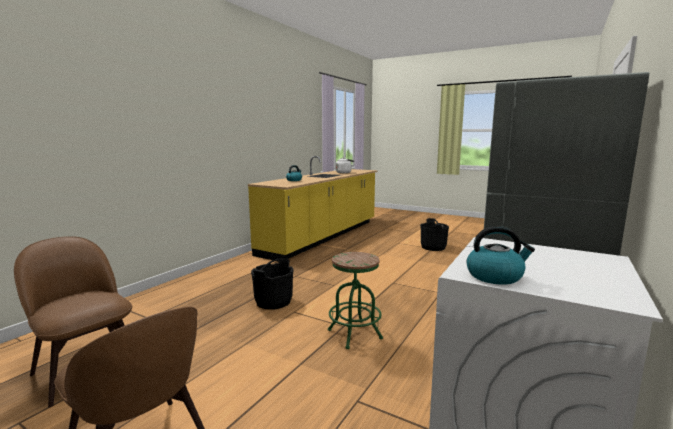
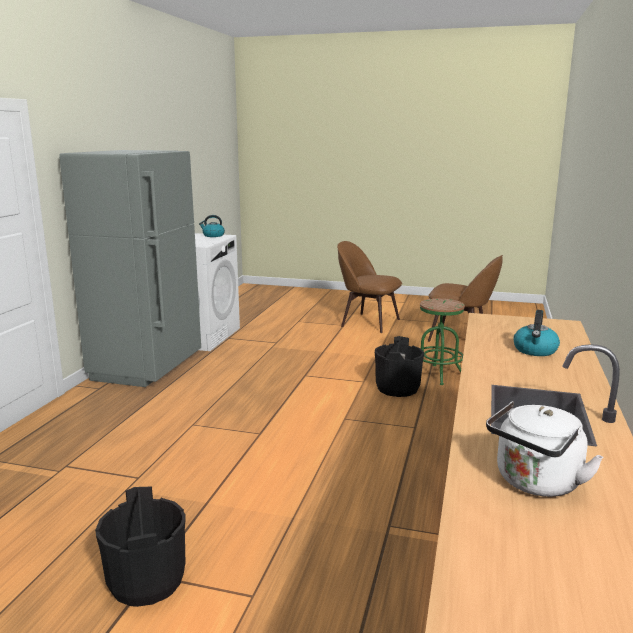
camera: 165 degrees right, 5 degrees up
green stool [328,252,383,349] -> green stool moved to [420,298,465,385]

